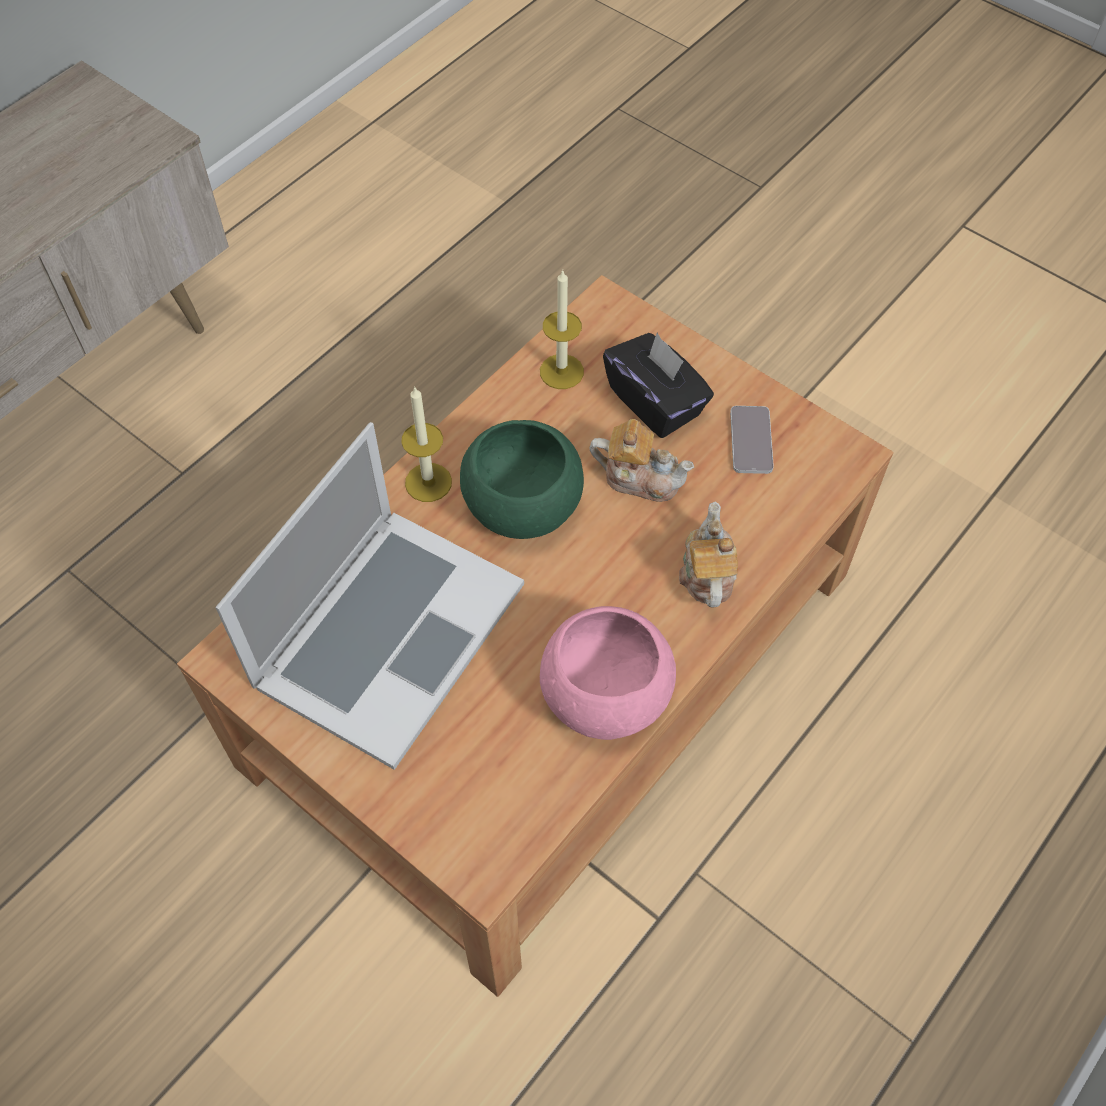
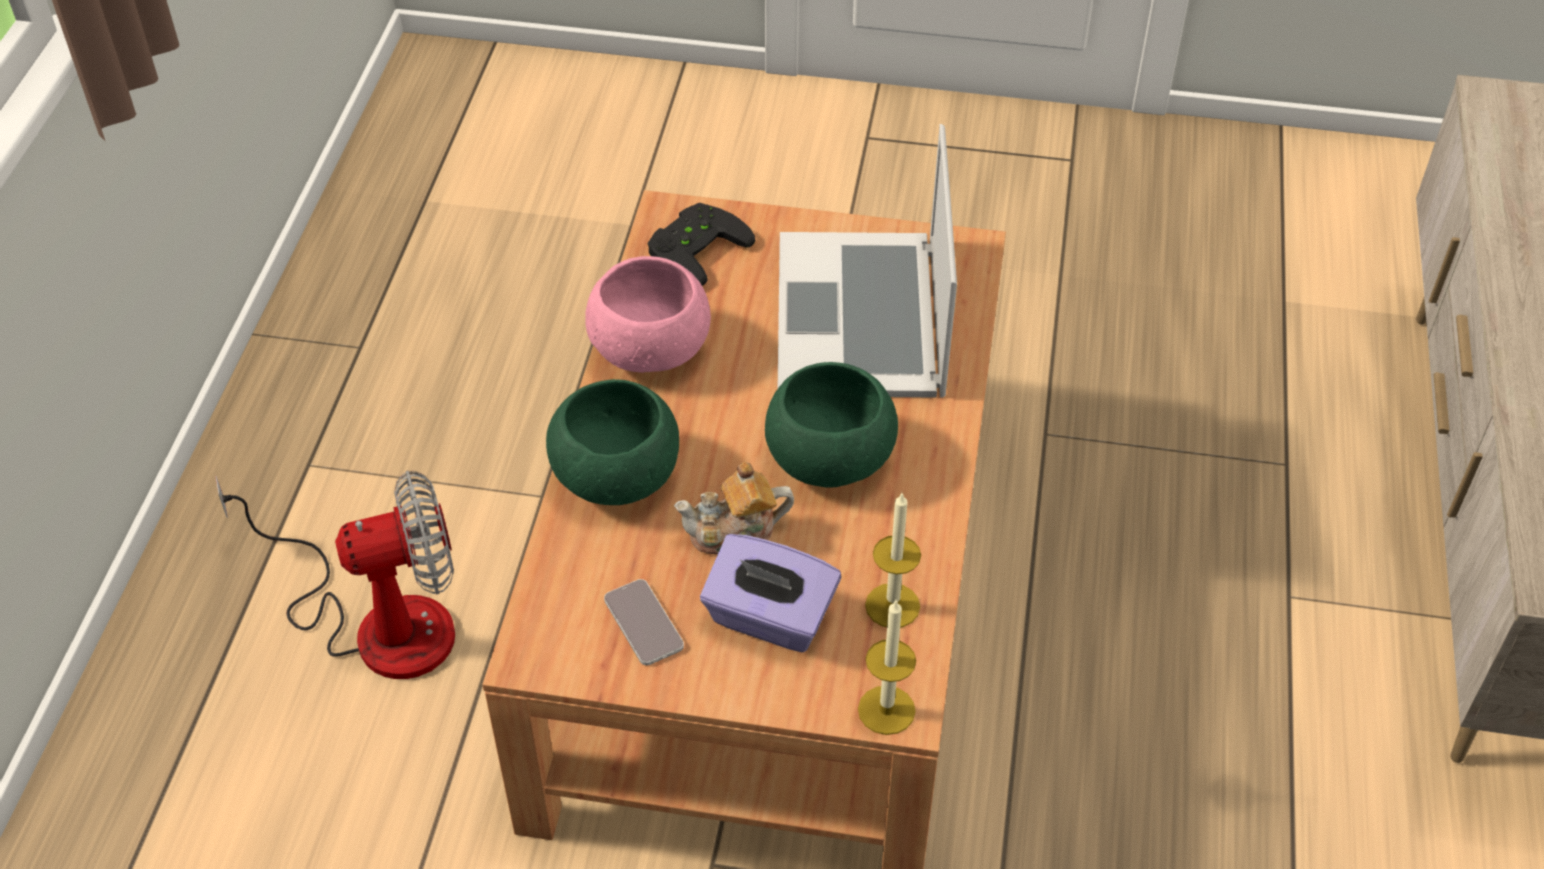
camera: 150 degrees right, 10 degrees down
candle [401,386,452,502] -> candle moved to [858,599,916,735]
black tissue box [603,333,714,438] -> purple tissue box [700,534,841,652]
teapot [679,501,738,608] -> green bowl [546,379,679,505]
none -> fan [215,470,455,679]
none -> black game controller [648,203,756,286]

